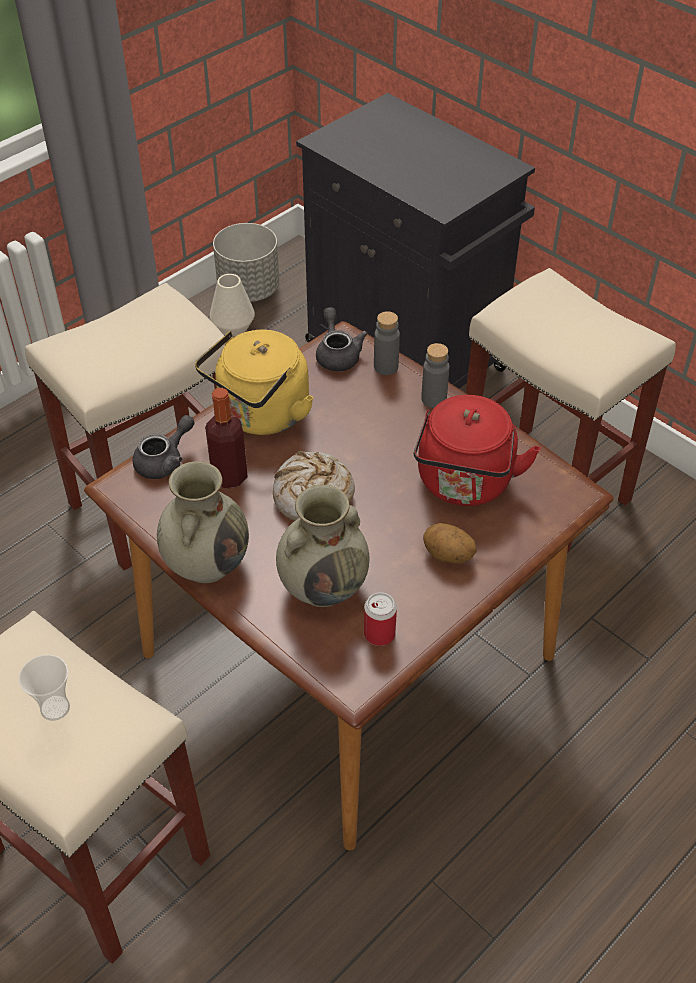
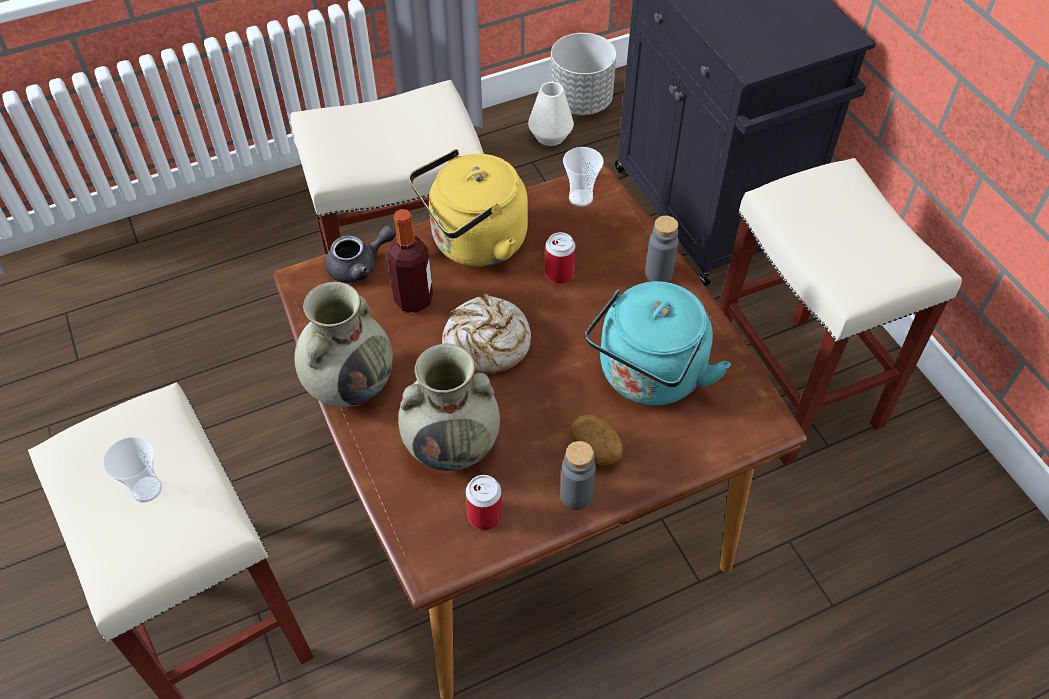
camera: 20 degrees right, 5 degrees up
grey teapot [316,307,368,371] -> cup [563,147,604,207]
grey bottle [374,311,400,375] -> grey bottle moved to [560,441,596,510]
red kettle [414,395,540,506] -> turquoise kettle [585,281,731,406]
none -> can [545,232,575,284]

